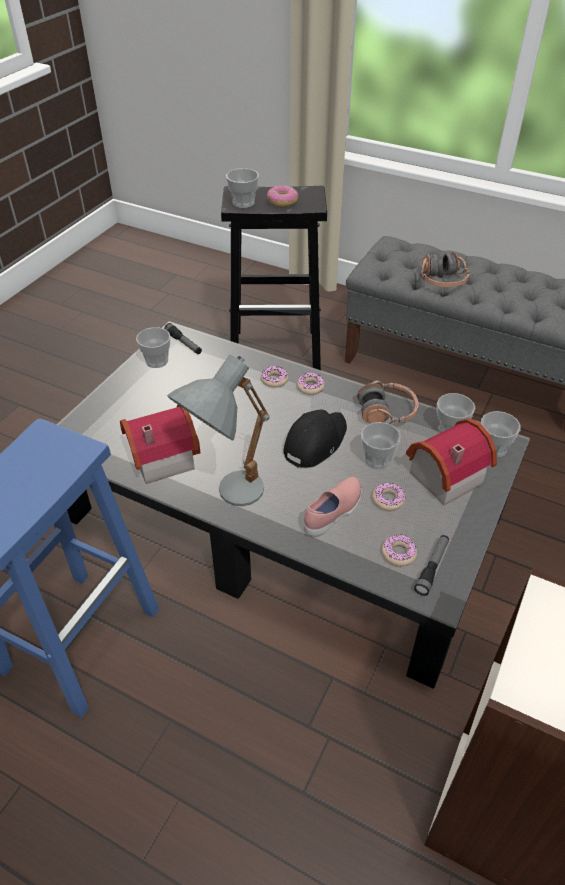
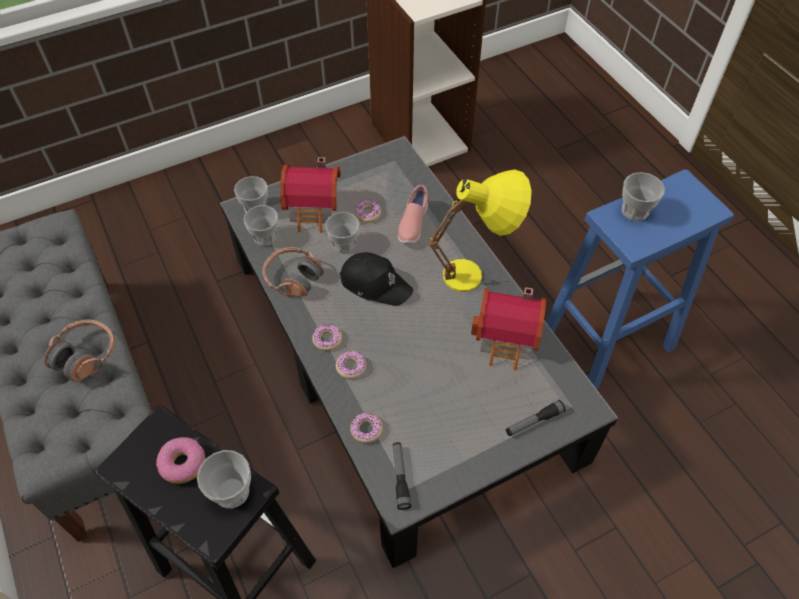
camera: 145 degrees left, 10 degrees up
cup [136,327,171,368] -> cup moved to [622,172,665,221]
grey table lamp [167,354,270,506] -> yellow table lamp [429,170,532,292]
black cap [283,409,347,468] -> black cap turned 135 degrees counterclockwise [340,252,413,306]
pink shoe [304,477,362,537] -> pink shoe turned 60 degrees counterclockwise [398,185,428,244]
donut [382,534,417,566] -> donut moved to [350,413,383,443]
flashlight [414,535,449,596] -> flashlight moved to [506,400,566,436]

